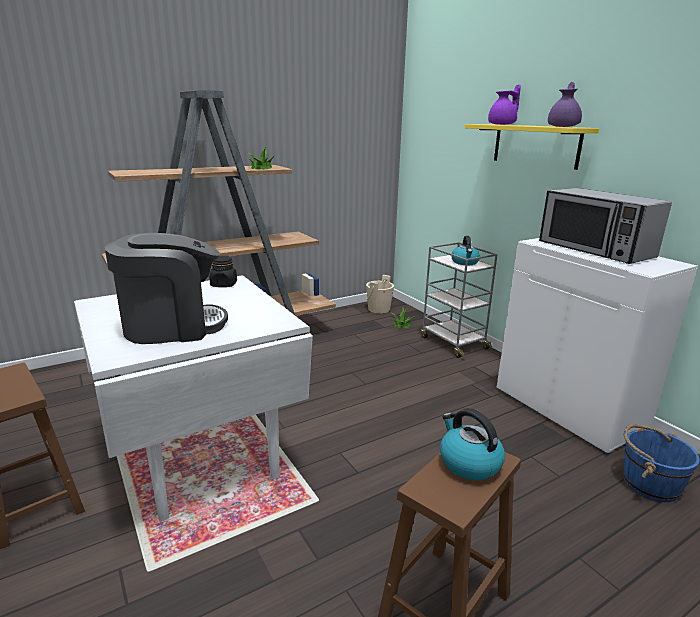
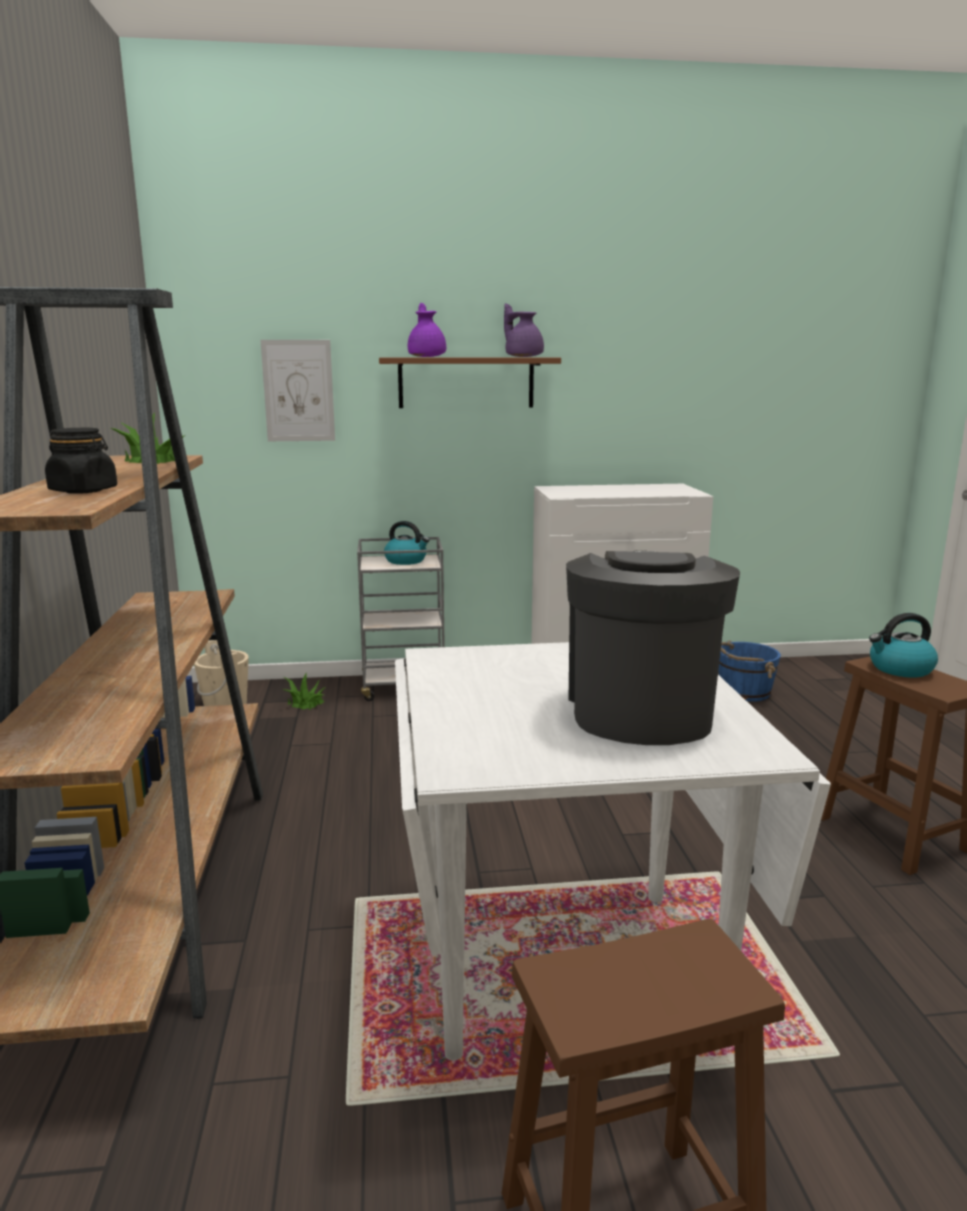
camera: 65 degrees left, 5 degrees down
black jar [209,256,237,287] -> black jar moved to [45,428,117,494]
yellow shelf [465,124,599,170] -> brown shelf [379,357,561,408]
microwave [539,188,672,264] -> none
none -> picture [260,340,335,441]

